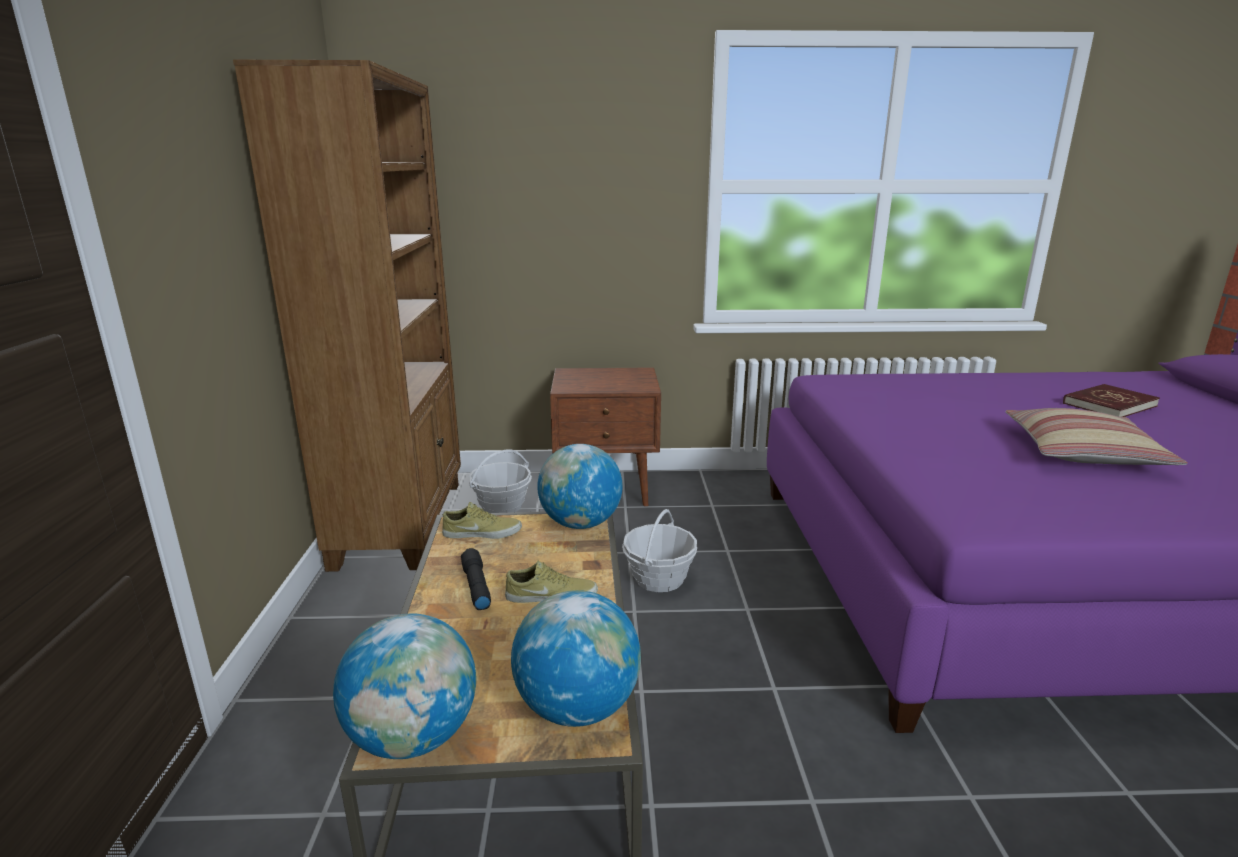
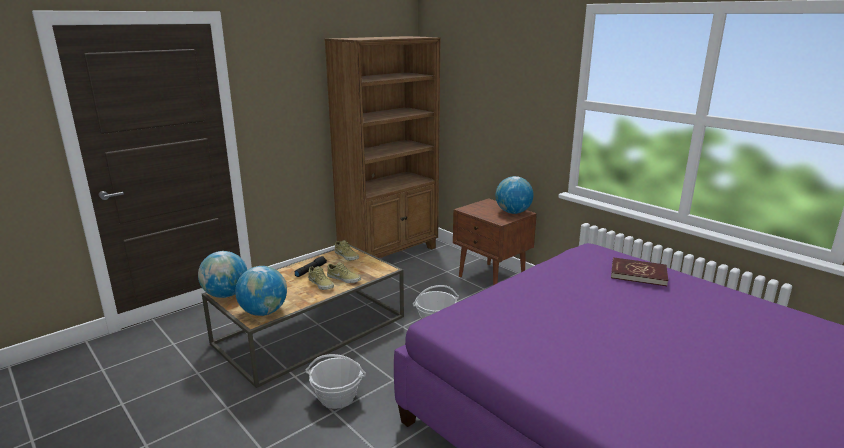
camera: 50 degrees right, 0 degrees up
basket [469,449,532,513] -> basket moved to [306,354,366,409]
globe [537,444,623,529] -> globe moved to [496,176,533,214]
pillow [1005,408,1188,465] -> none
red book [1063,384,1160,417] -> red book moved to [611,257,668,286]
none -> beige shoe [327,262,361,283]

